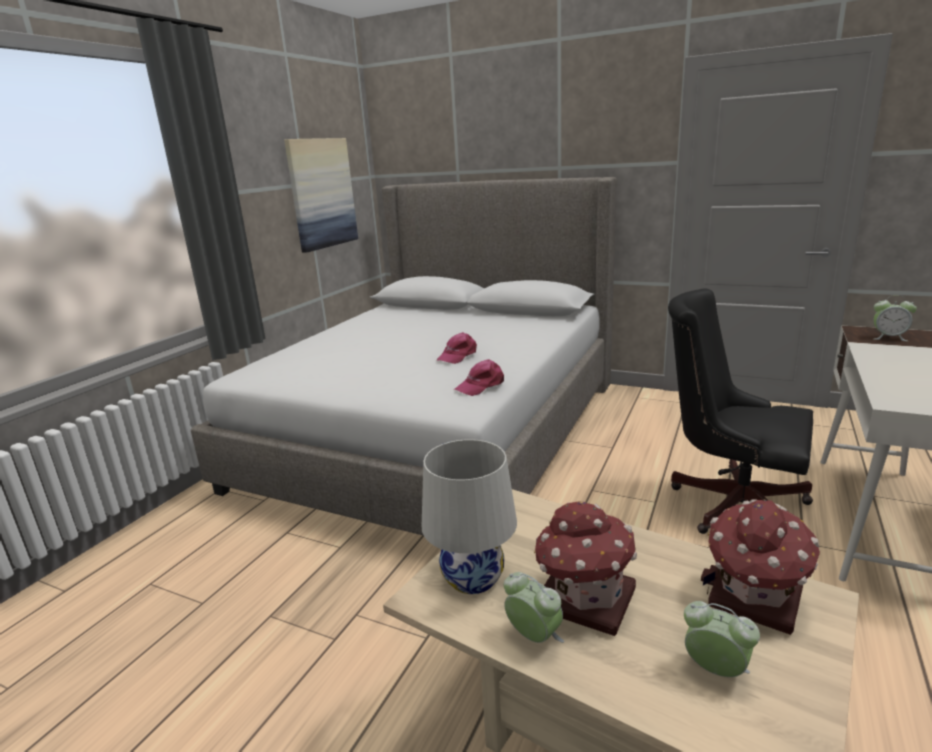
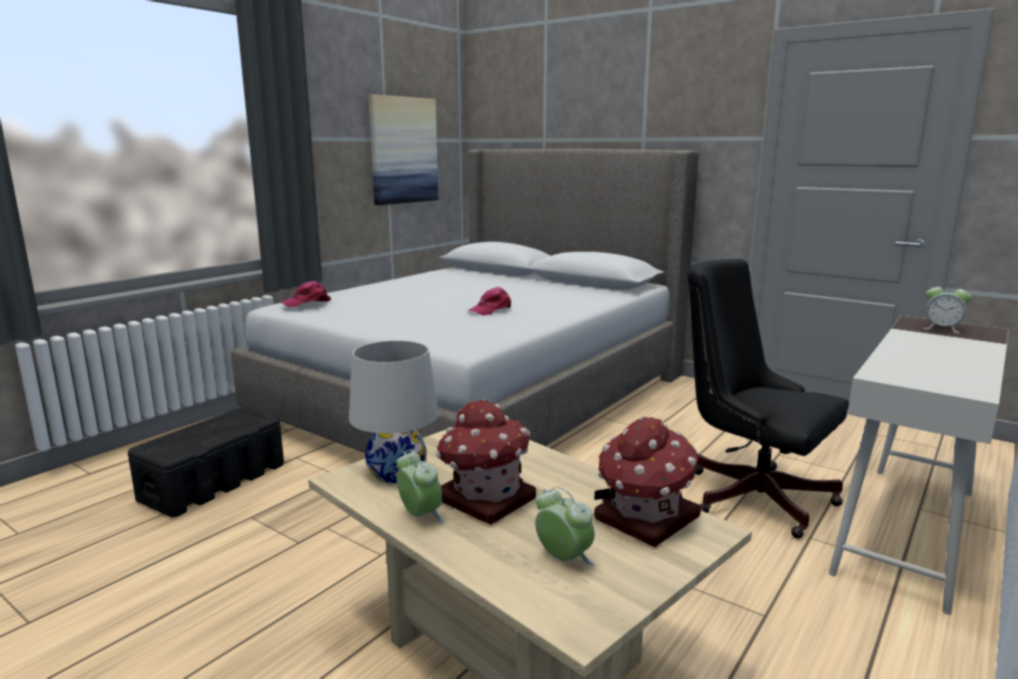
camera: 10 degrees right, 5 degrees down
pink cap [454,359,504,396] -> pink cap moved to [281,281,331,307]
none -> black storage box [128,407,284,517]

